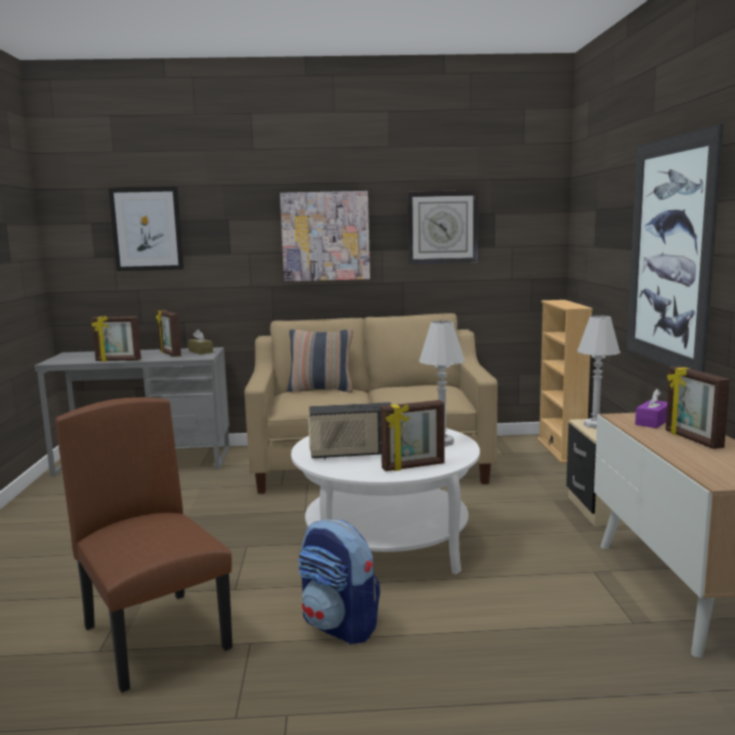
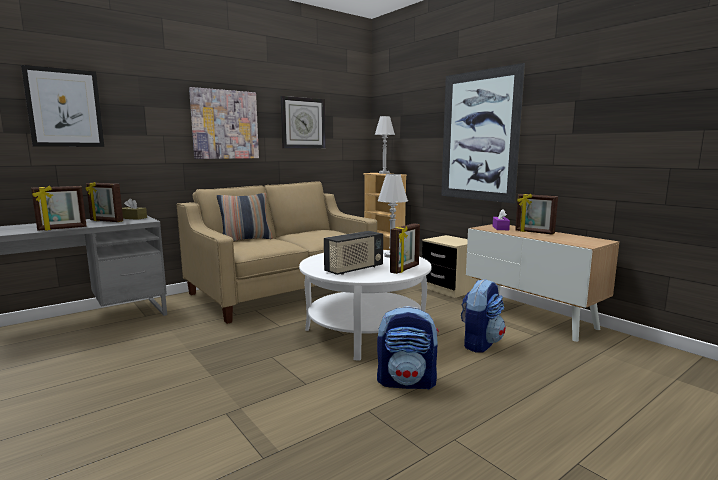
camera: 35 degrees left, 0 degrees up
brown chair [55,397,233,693] -> none
white table lamp [577,315,620,429] -> white table lamp moved to [375,116,395,174]
none -> backpack [461,279,506,353]

